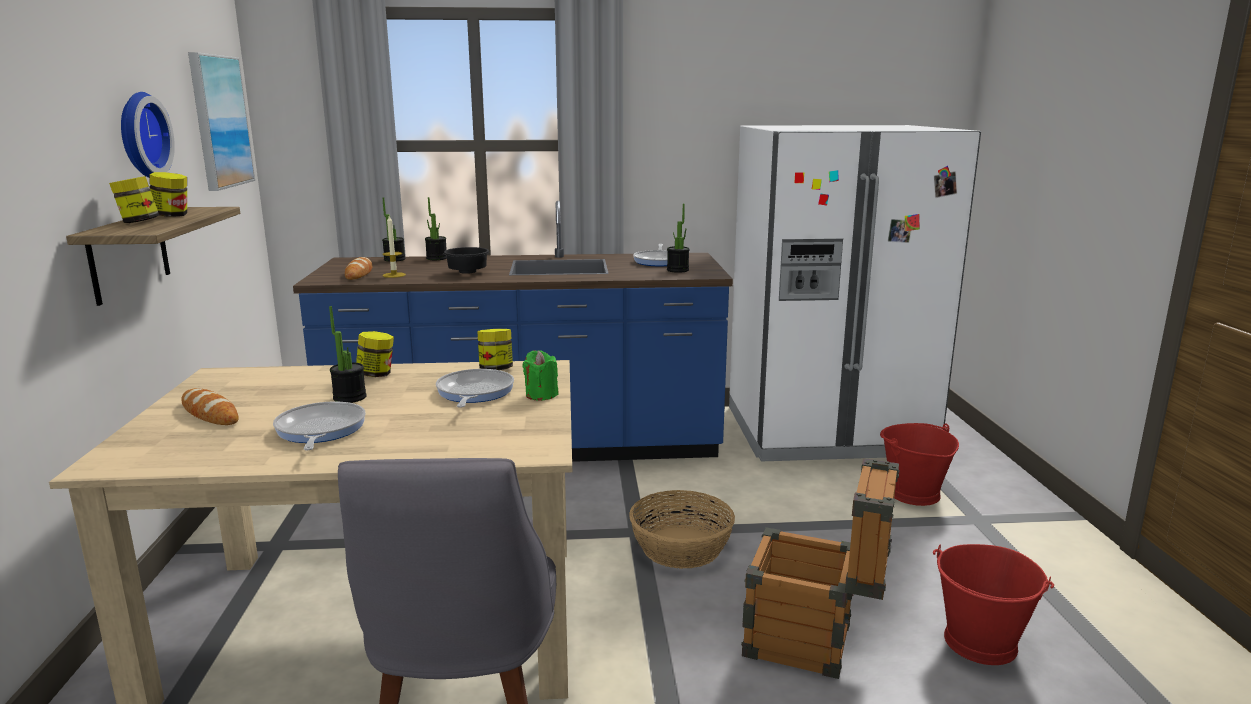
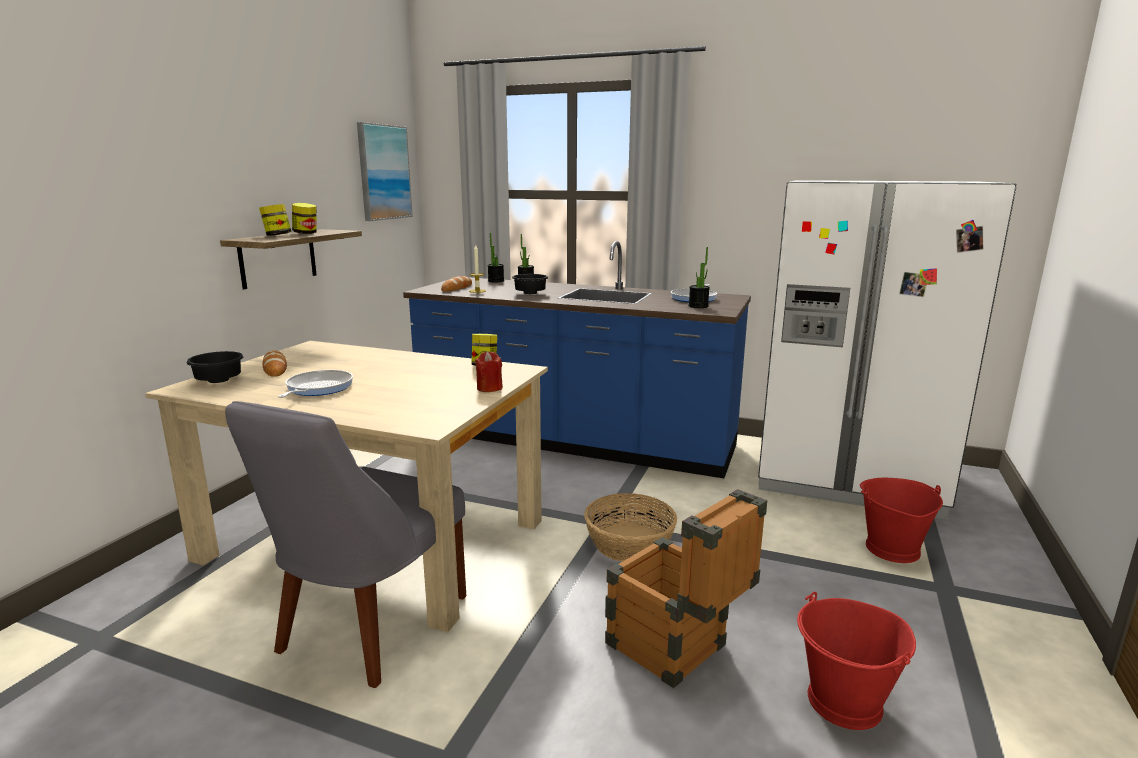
camera: 25 degrees right, 0 degrees up
wall clock [121,92,175,178] -> none
potted plant [329,306,367,403] -> none
jar [356,331,394,377] -> none
frying pan [436,369,514,408] -> none
green candle [523,350,559,401] -> red candle [475,351,503,392]
none -> black bowl [187,351,243,383]

